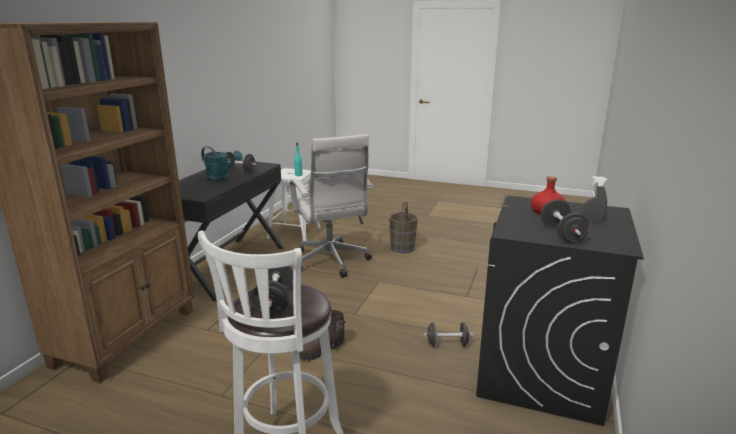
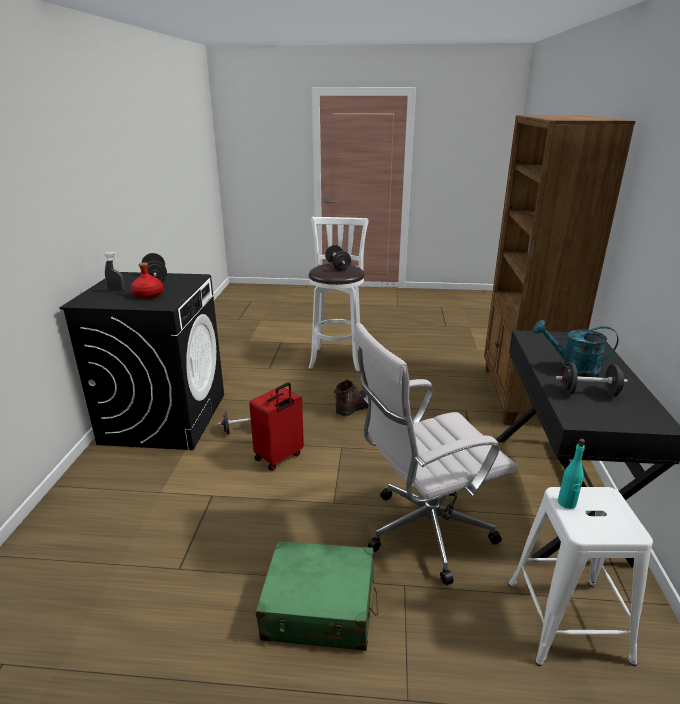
camera: 165 degrees right, 5 degrees up
white office chair [290,134,373,278] -> white office chair turned 75 degrees counterclockwise [354,323,518,585]
brown bucket [389,202,418,253] -> green suitcase [256,541,378,651]
none -> red suitcase [249,382,304,471]

